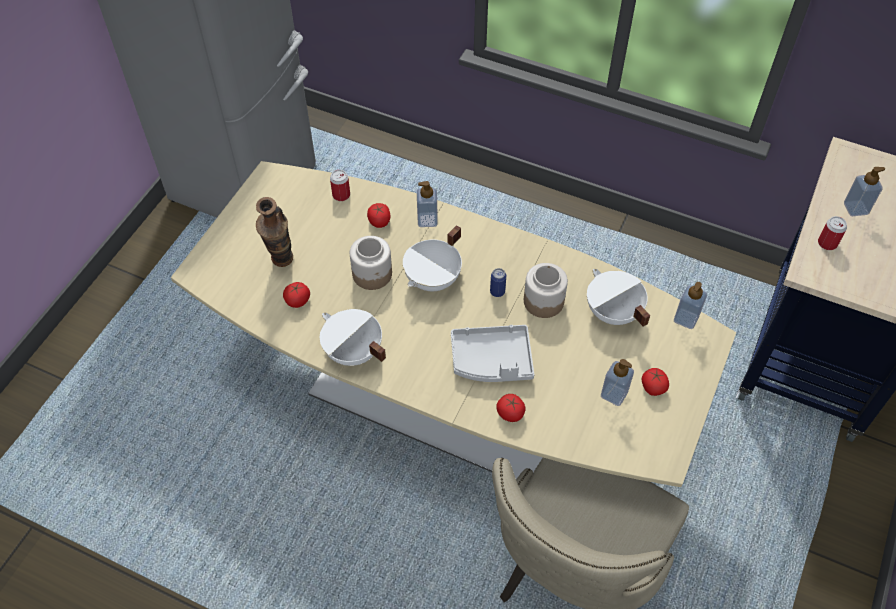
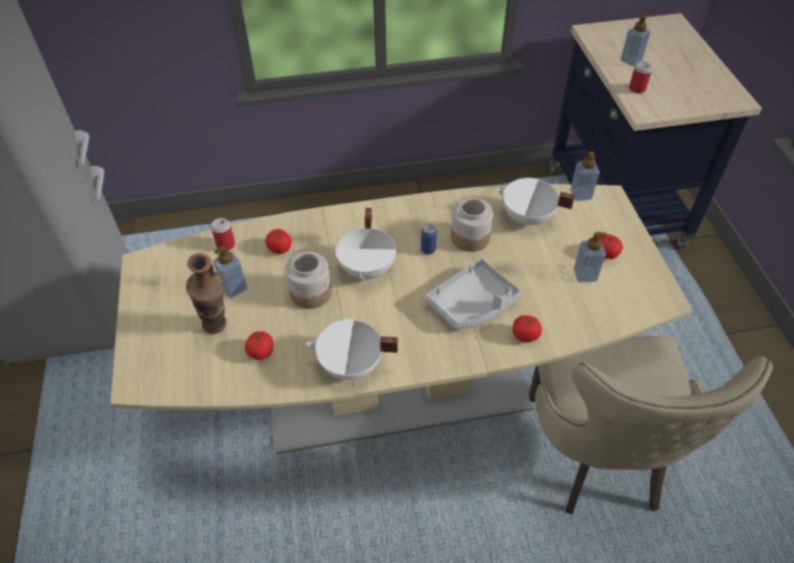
camera: 35 degrees left, 5 degrees down
soap dispenser [417,181,438,227] -> soap dispenser moved to [213,246,247,298]

